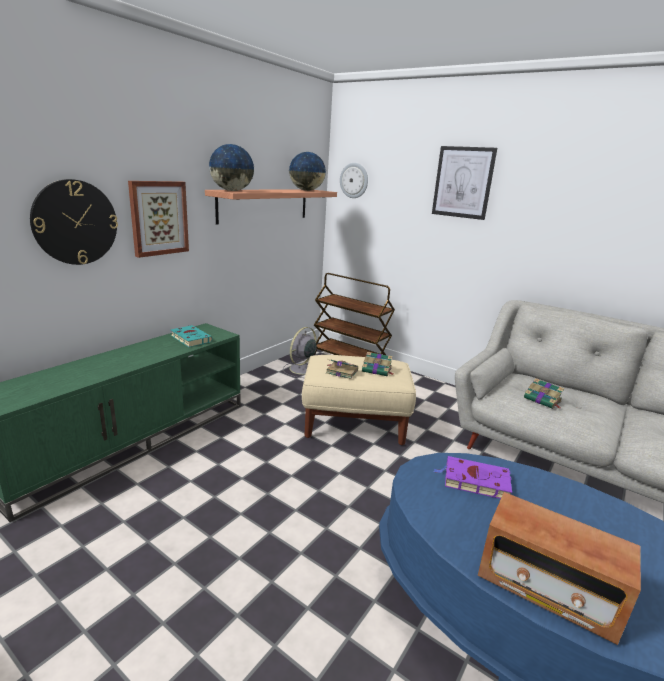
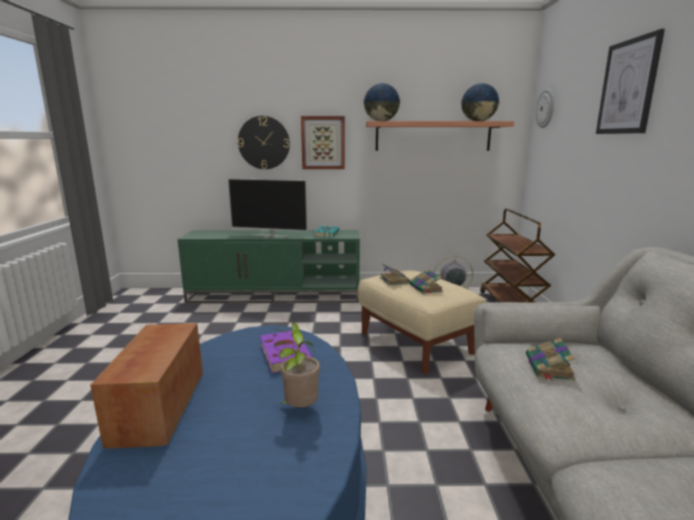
camera: 55 degrees right, 5 degrees down
none -> television [228,178,308,237]
none -> potted plant [274,323,320,408]

